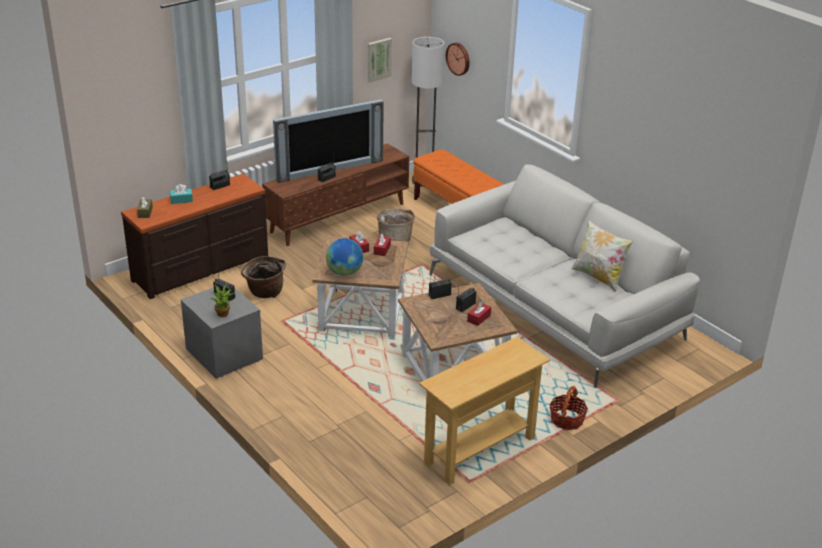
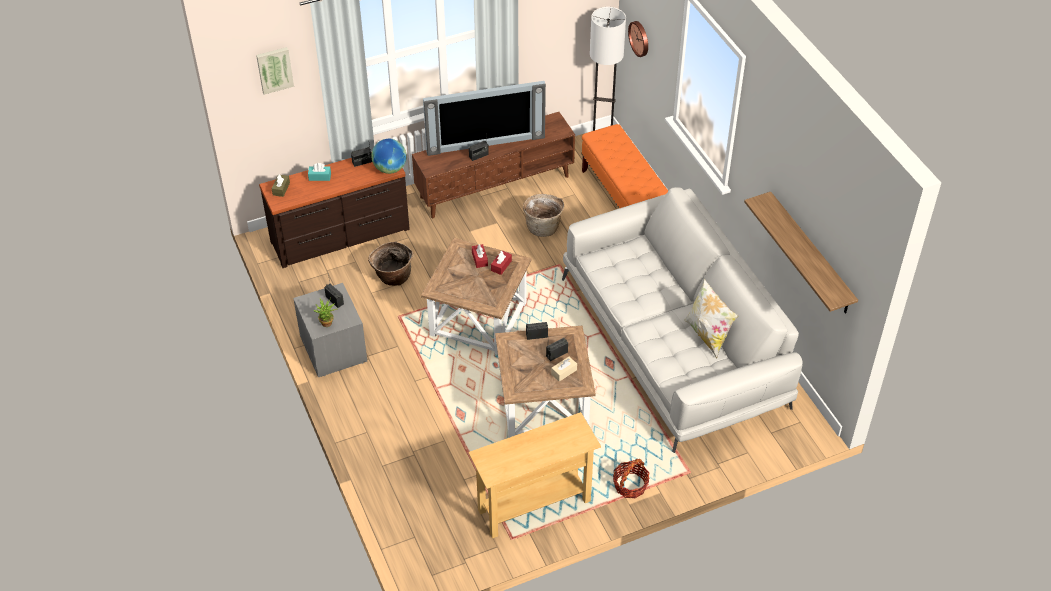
camera: 15 degrees right, 15 degrees up
globe [326,238,363,276] -> globe moved to [371,139,407,174]
picture [368,38,392,82] -> picture moved to [256,47,294,95]
red tissue box [467,301,491,326] -> beige tissue box [551,357,577,382]
none -> shelf [744,192,858,314]

